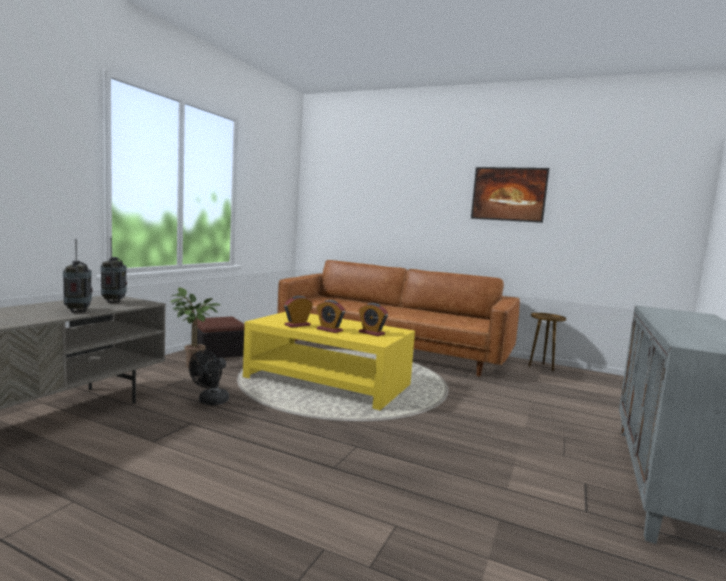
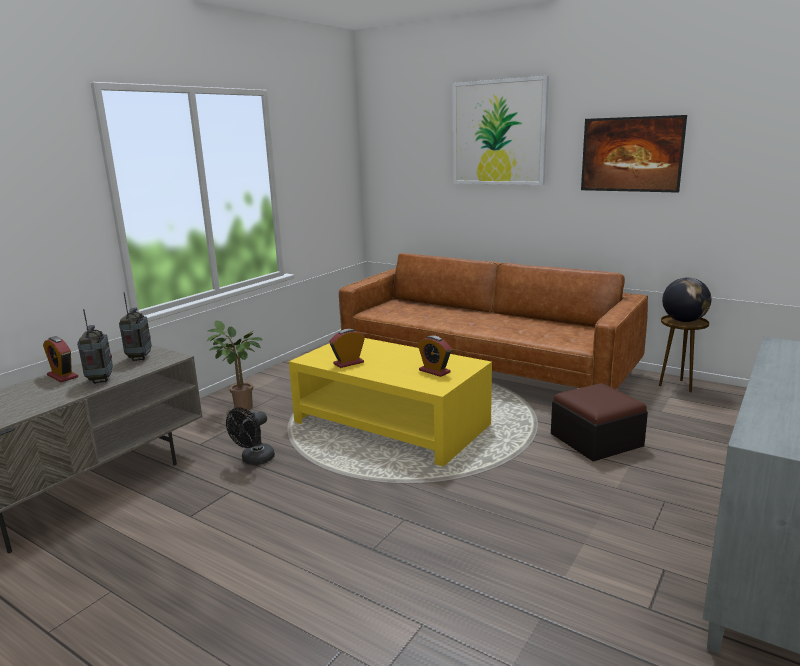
camera: 10 degrees right, 10 degrees up
ottoman [191,317,245,359] -> ottoman moved to [551,383,648,461]
alarm clock [316,300,345,333] -> alarm clock moved to [43,336,78,382]
none -> picture [453,76,549,185]
none -> globe [662,277,711,322]

